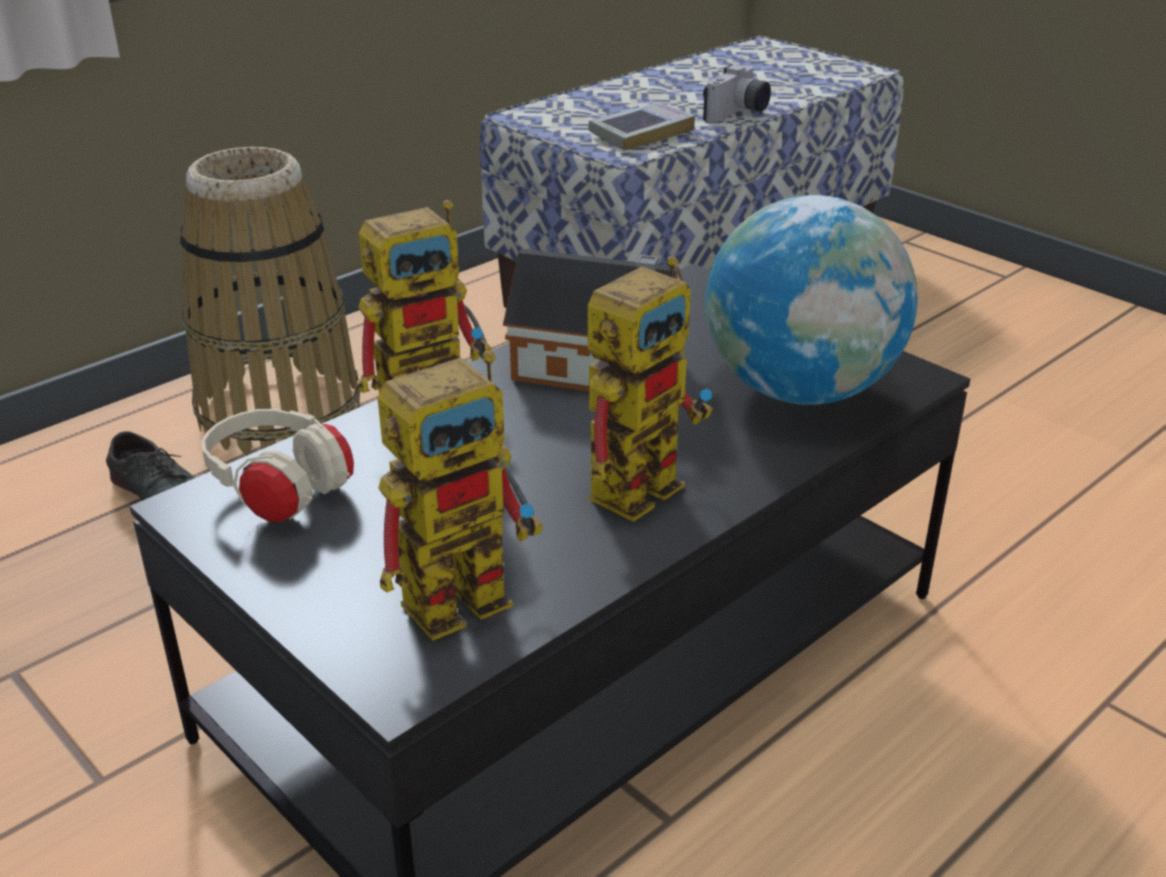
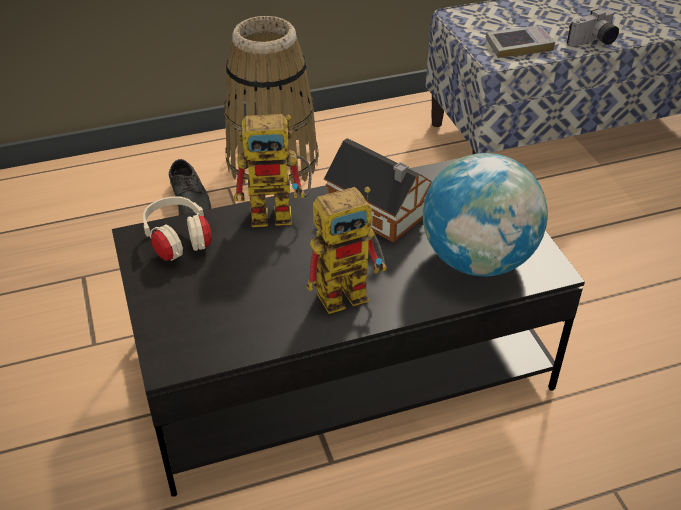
camera: 25 degrees right, 10 degrees up
toy robot [377,351,543,641] -> none

